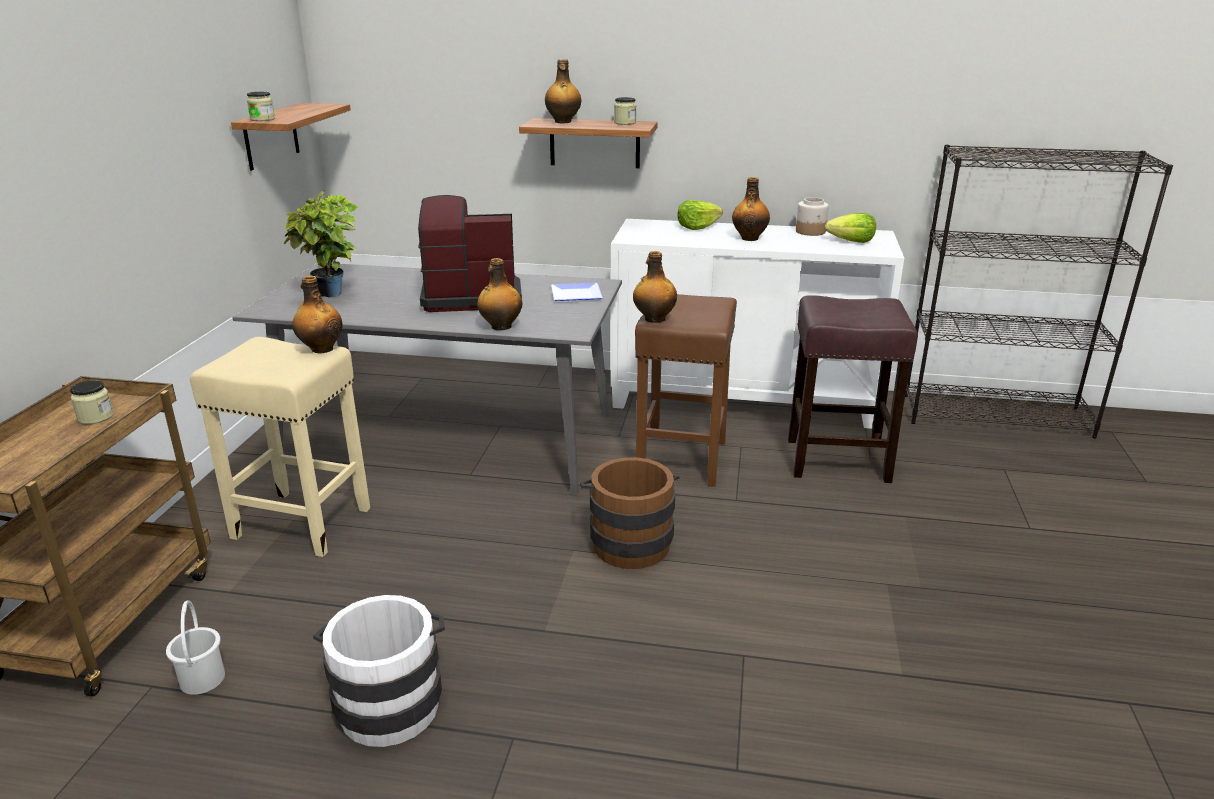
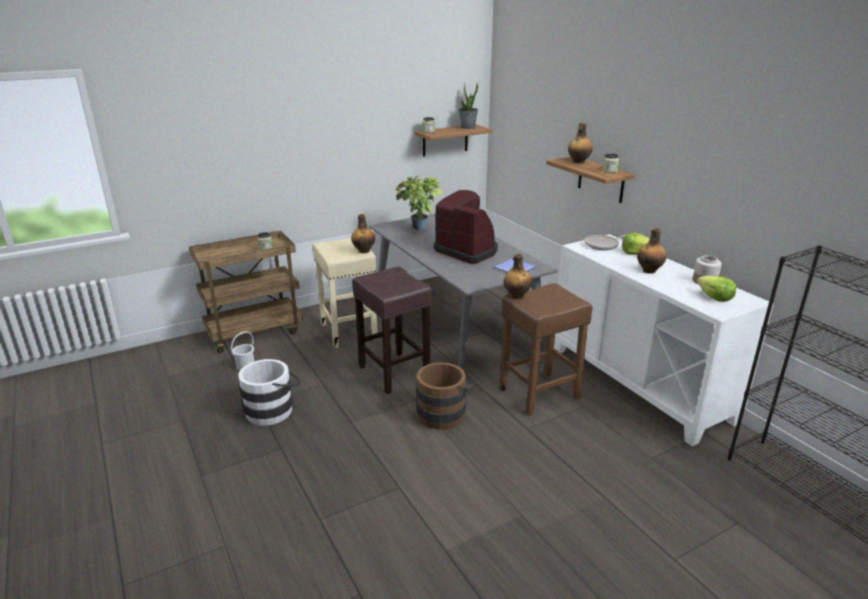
camera: 50 degrees right, 0 degrees up
bottle [477,258,522,330] -> none
brown stool [788,295,918,483] -> brown stool moved to [352,266,432,394]
none -> potted plant [459,82,478,129]
none -> frying pan [584,234,627,250]

